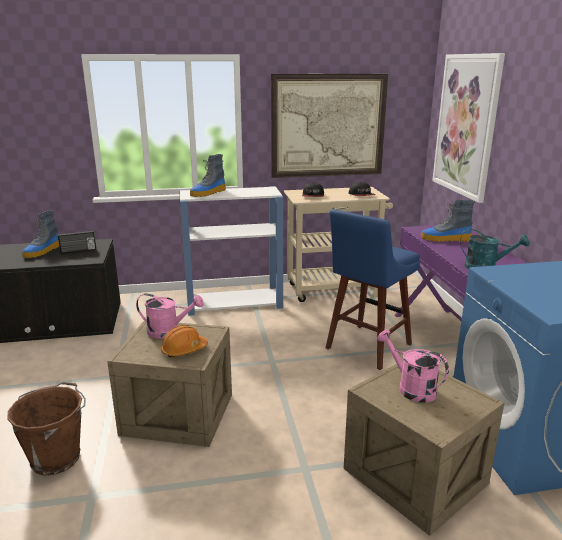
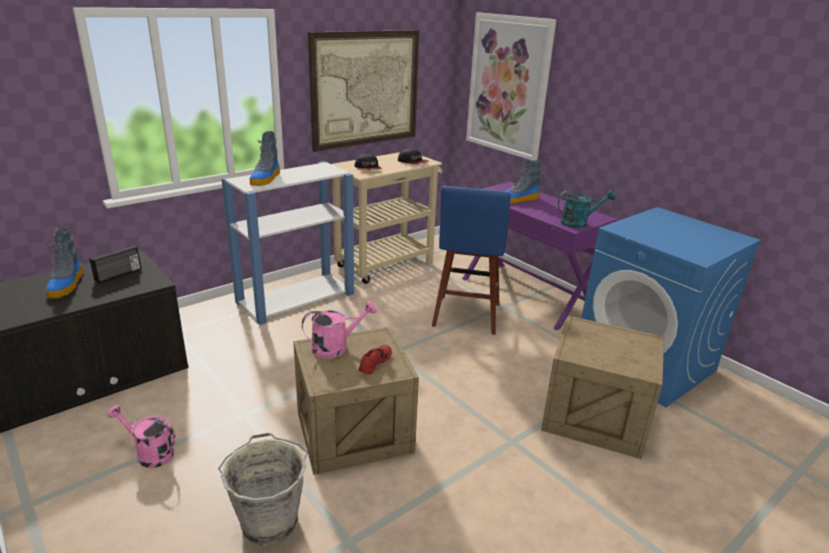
camera: 30 degrees left, 5 degrees up
brown bucket [7,382,86,476] -> grey bucket [218,433,308,546]
orange hard hat [161,325,208,358] -> red shoe [359,345,392,375]
pink watering can [377,330,449,403] -> pink watering can moved to [107,405,176,468]

